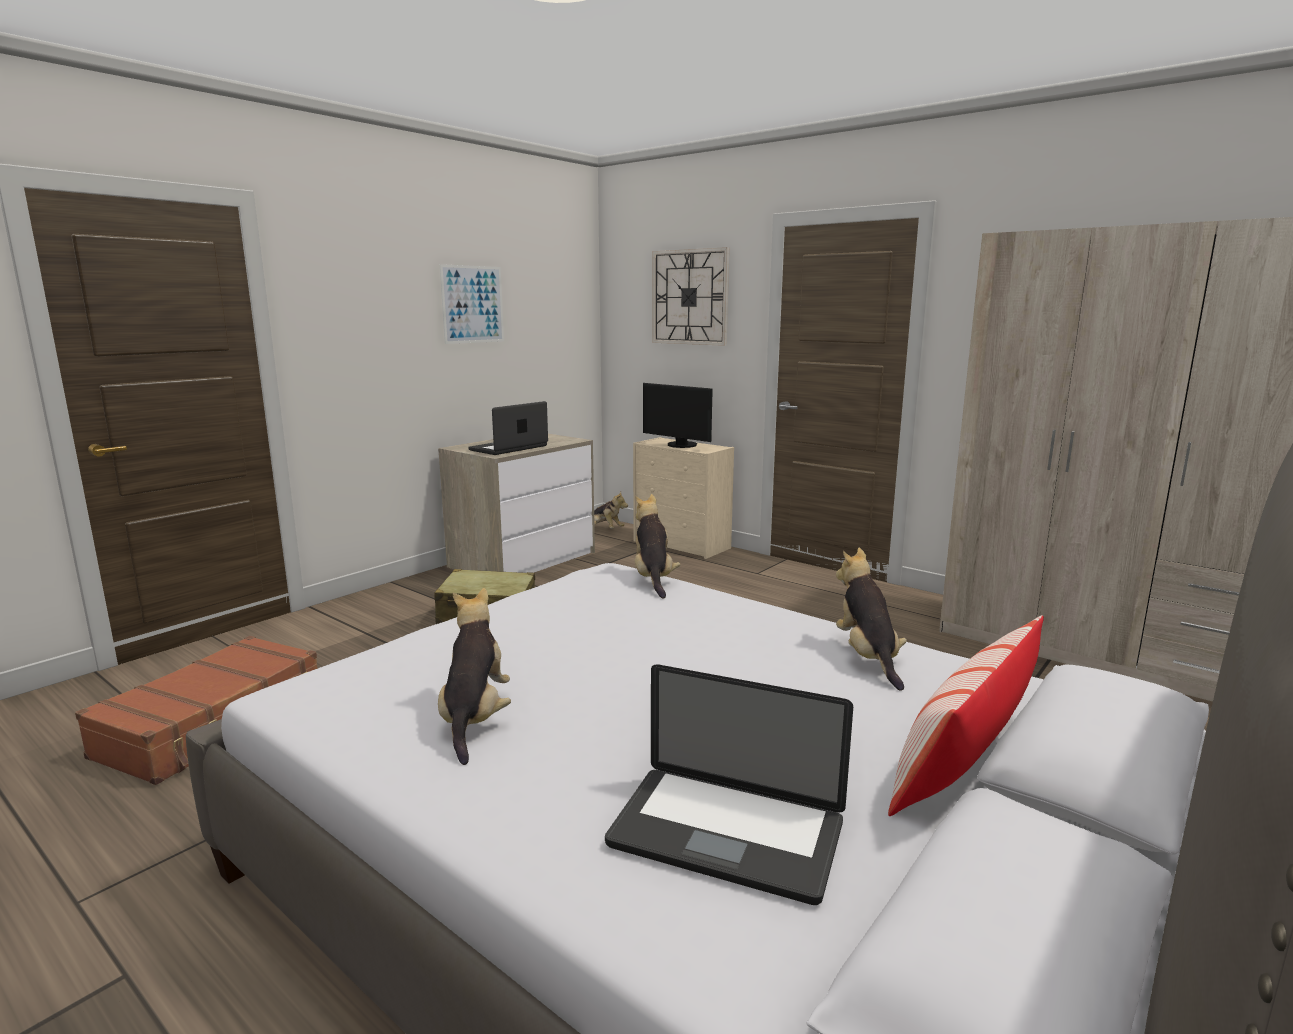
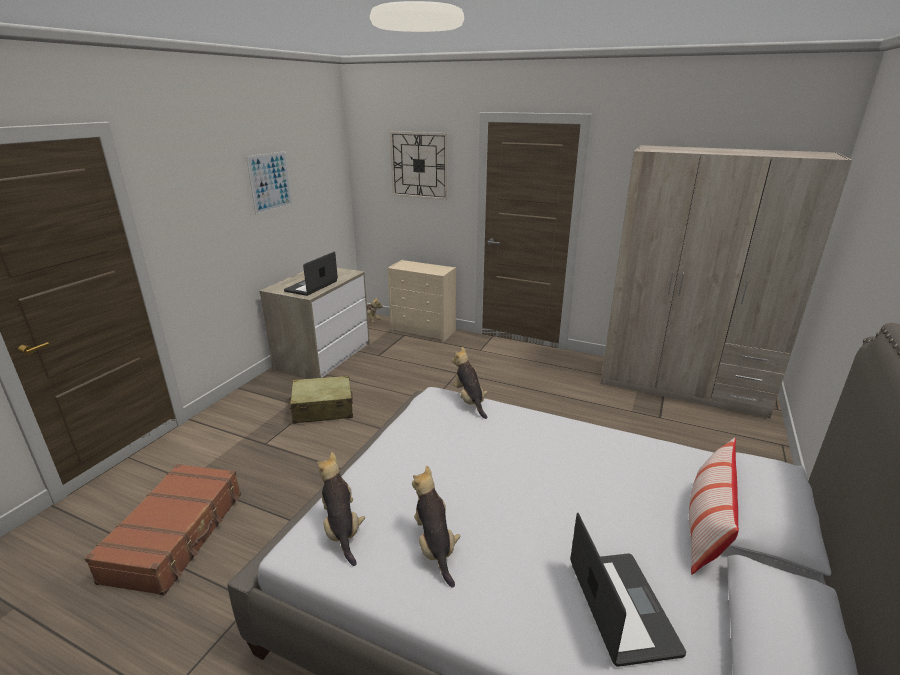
camera: 15 degrees left, 10 degrees up
laptop [605,664,853,905] -> laptop turned 105 degrees counterclockwise [570,513,686,667]
monitor [643,383,713,448] -> none
plush toy [836,547,907,691] -> plush toy moved to [317,452,365,566]

